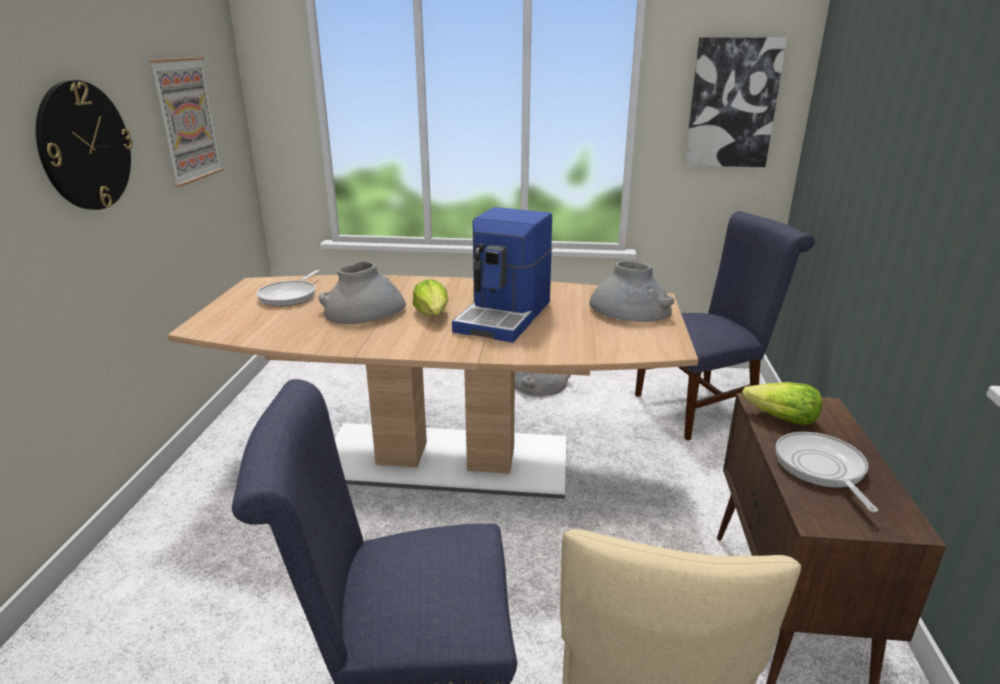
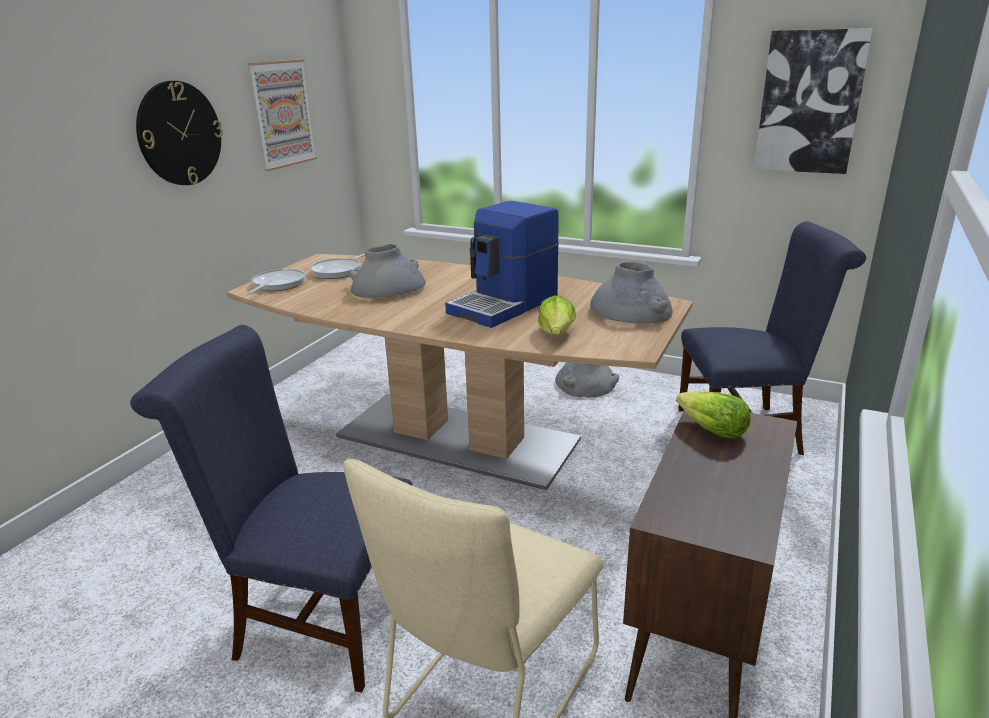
camera: 20 degrees right, 0 degrees up
lettuce [413,279,448,316] -> lettuce moved to [538,295,576,335]
frying pan [776,432,878,512] -> frying pan moved to [247,269,305,295]

